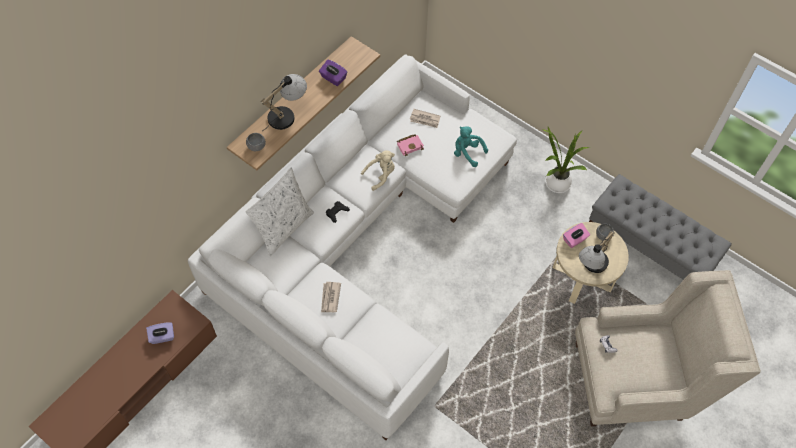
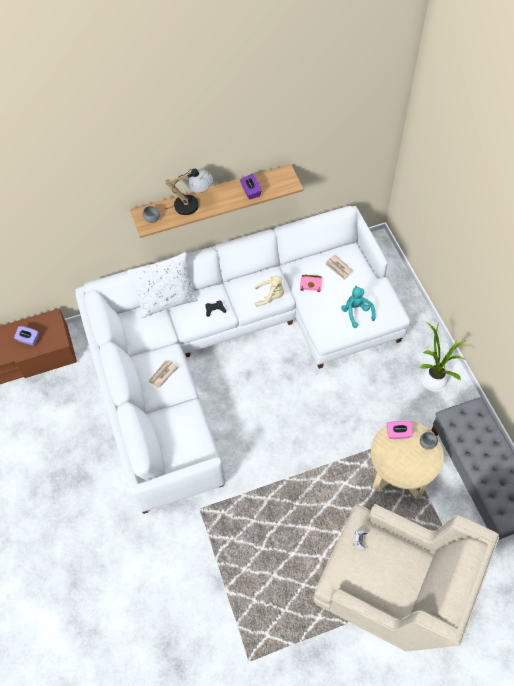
camera: 35 degrees right, 0 degrees up
table lamp [579,231,614,273] -> none

